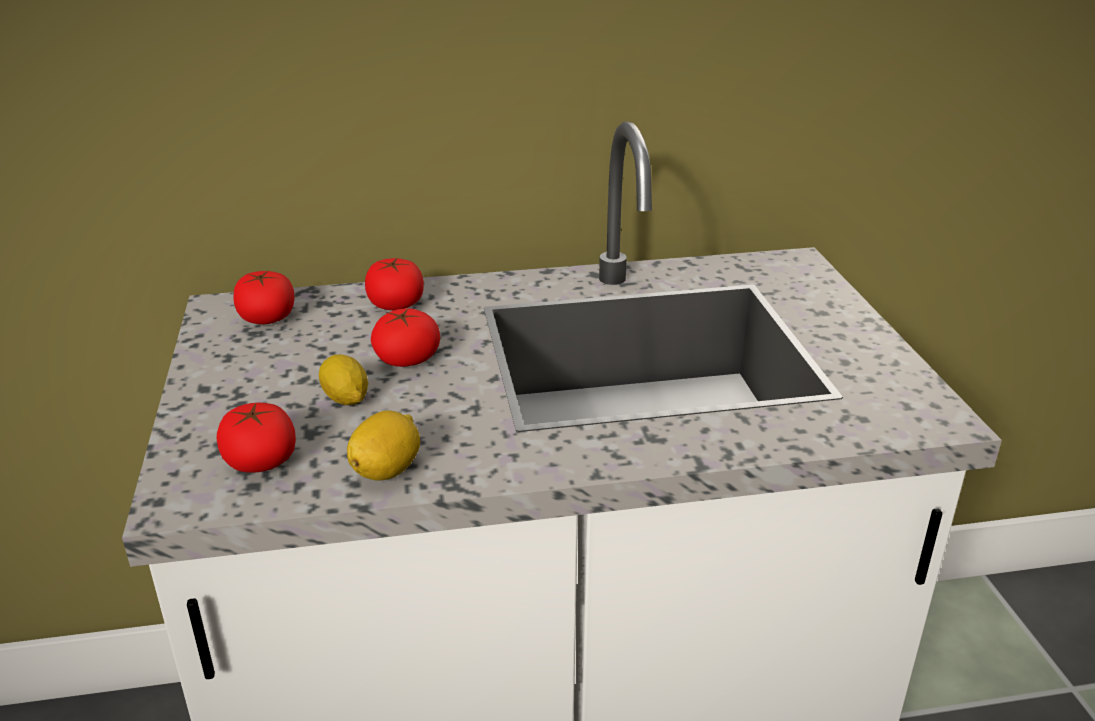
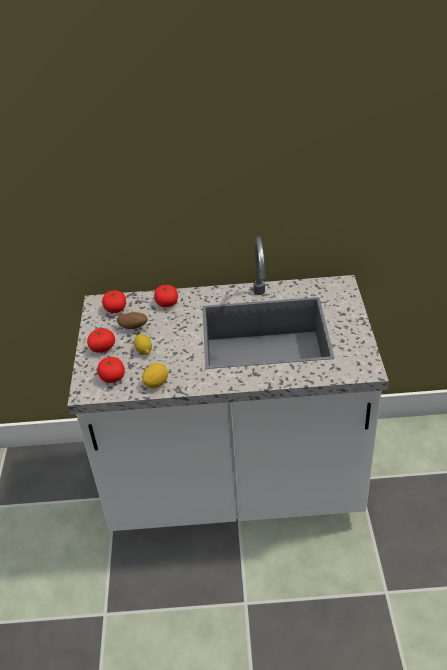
camera: 10 degrees right, 10 degrees up
tomato [371,308,440,367] -> tomato moved to [87,328,115,353]
none -> potato [117,312,148,329]

